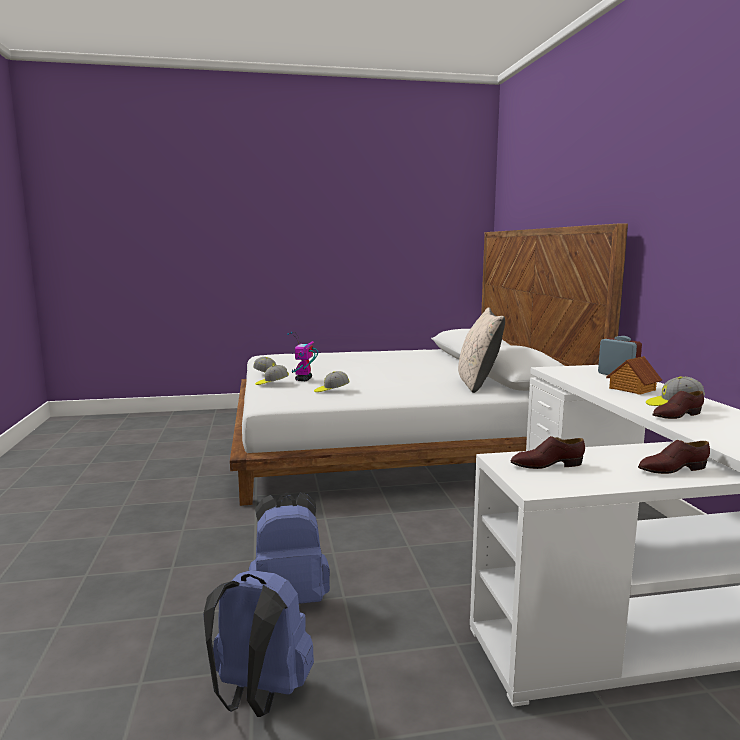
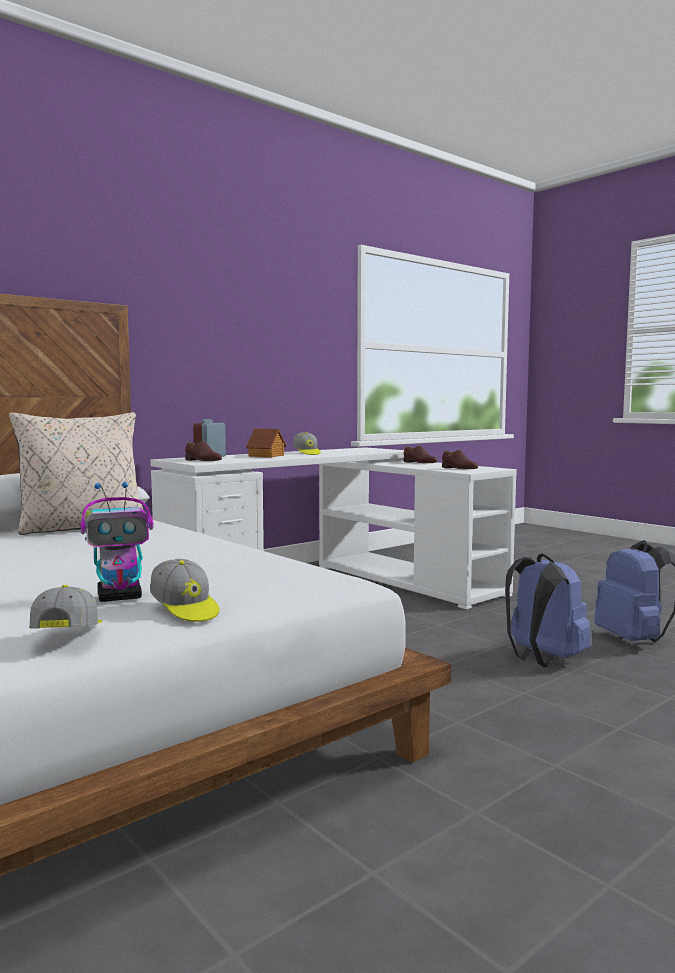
camera: 120 degrees left, 5 degrees down
cap [314,371,349,392] -> none
brown shoe [653,391,704,419] -> brown shoe moved to [185,441,222,461]

